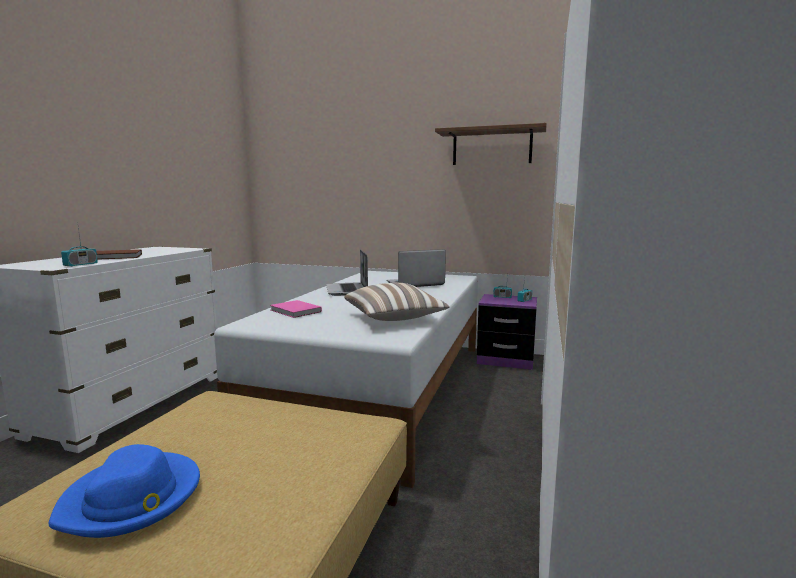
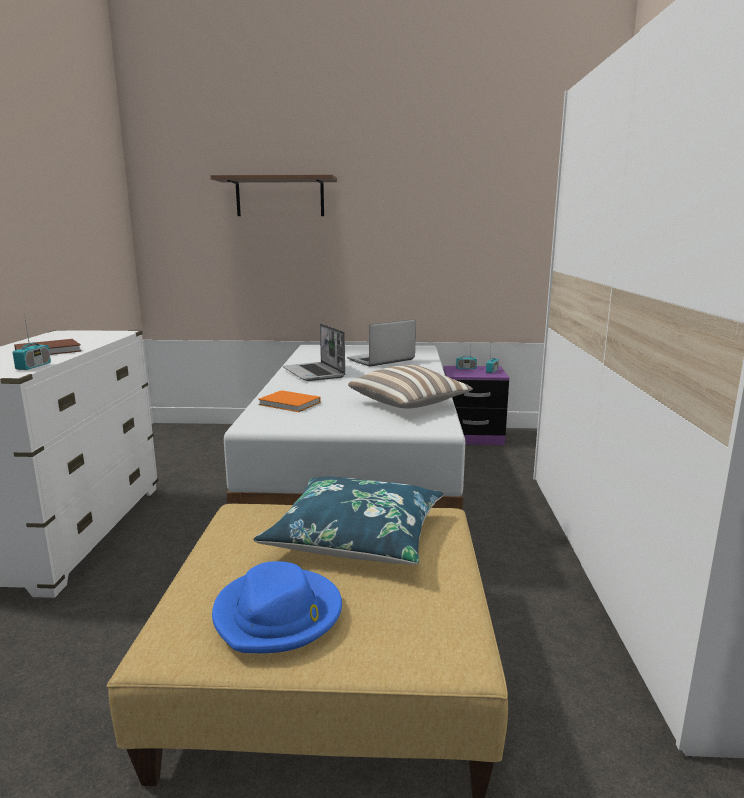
camera: 15 degrees left, 5 degrees up
pink book [270,300,322,318] -> orange book [258,390,321,412]
shelf [435,123,546,165] -> shelf moved to [210,175,337,216]
none -> blue pillow [253,476,443,565]

